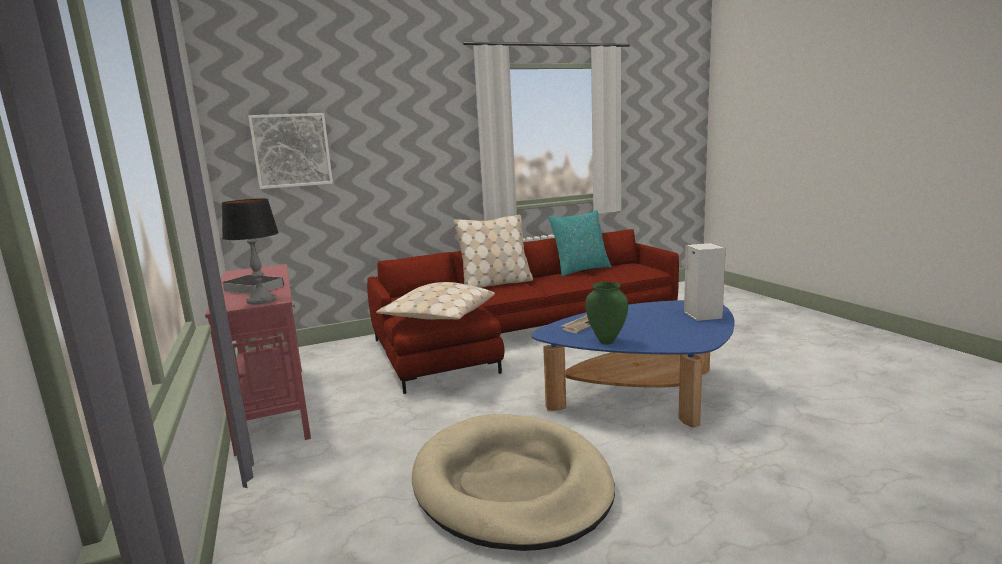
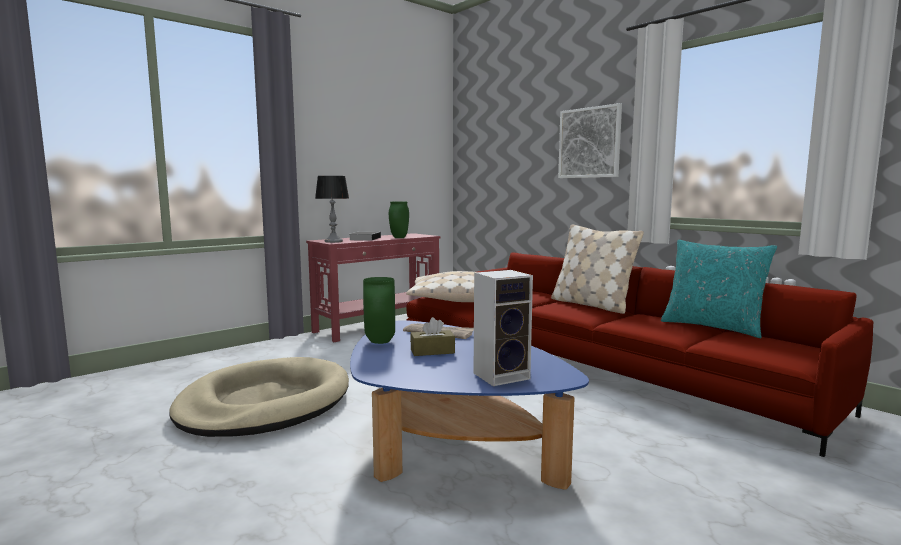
camera: 70 degrees right, 5 degrees down
picture [248,113,333,189] -> picture moved to [558,103,622,178]
none -> green vase [389,202,409,238]
none -> brown tissue box [410,317,455,356]

